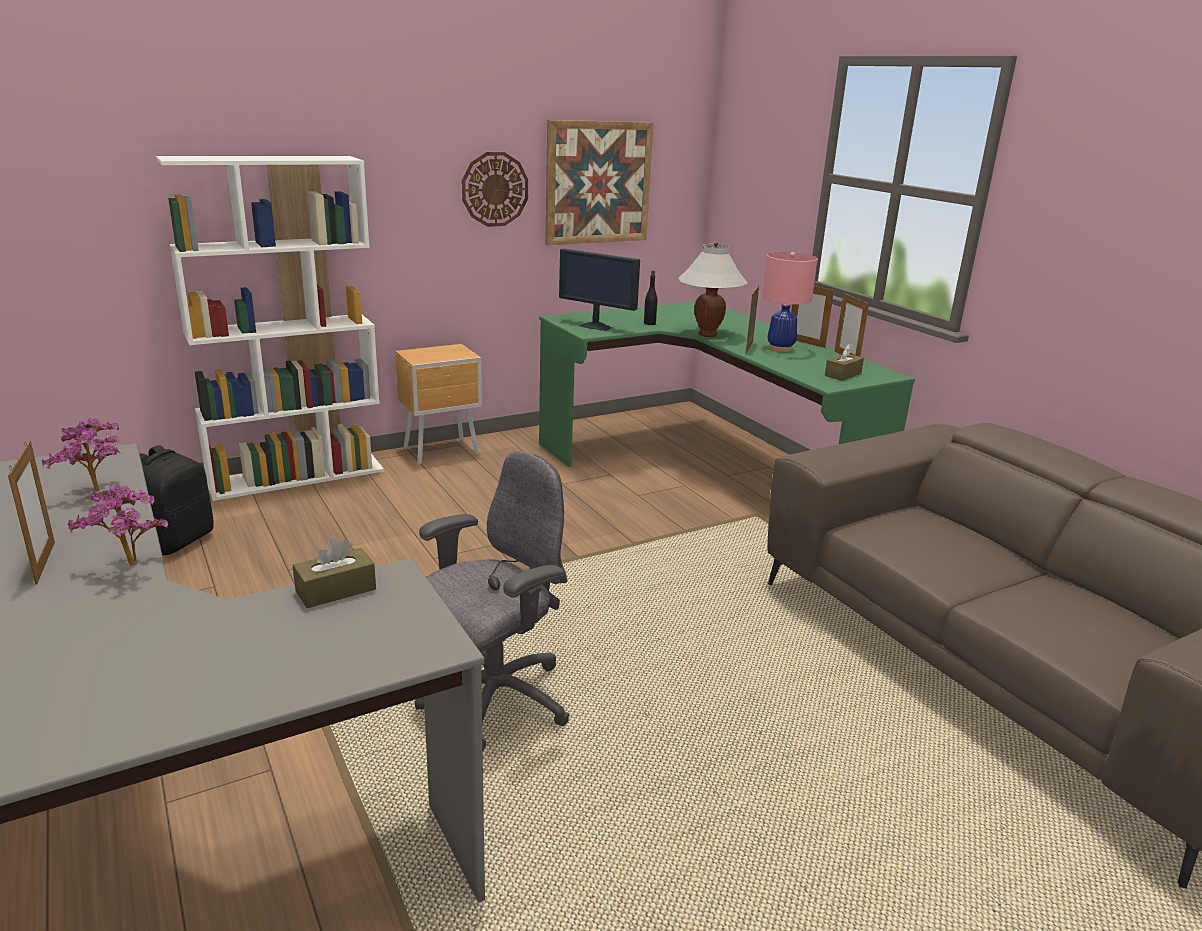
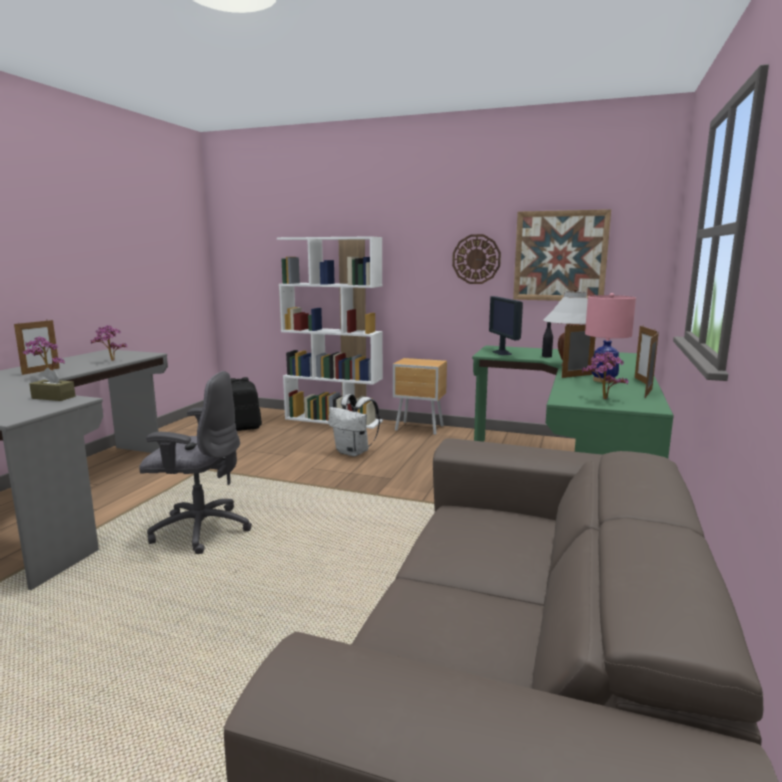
camera: 50 degrees right, 10 degrees down
brown tissue box [825,343,864,381] -> potted plant [582,351,628,399]
none -> white backpack [328,394,380,457]

